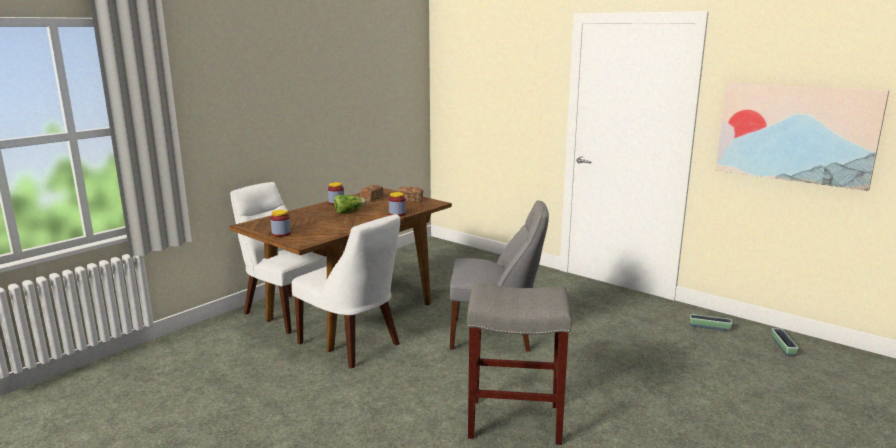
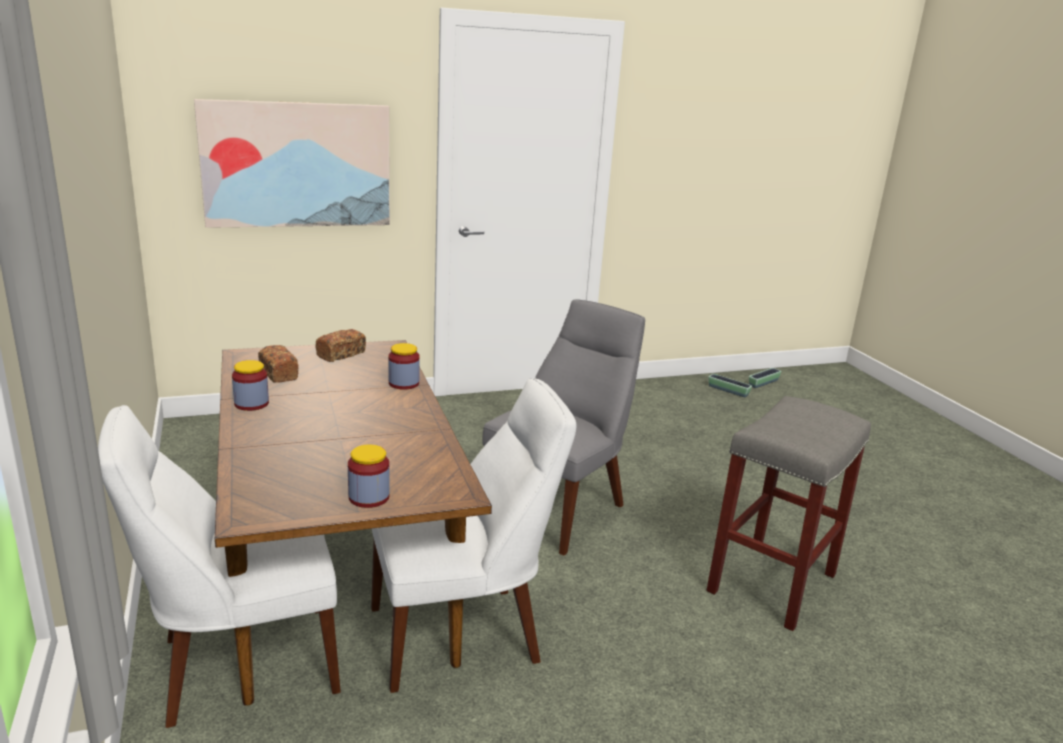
camera: 60 degrees left, 5 degrees up
lettuce [334,195,367,214] -> none
planter [690,314,732,331] -> planter moved to [749,368,781,388]
picture [715,82,889,191] -> picture moved to [194,99,390,228]

